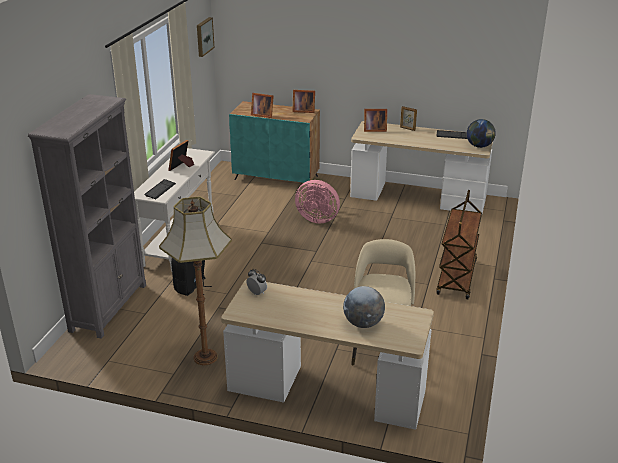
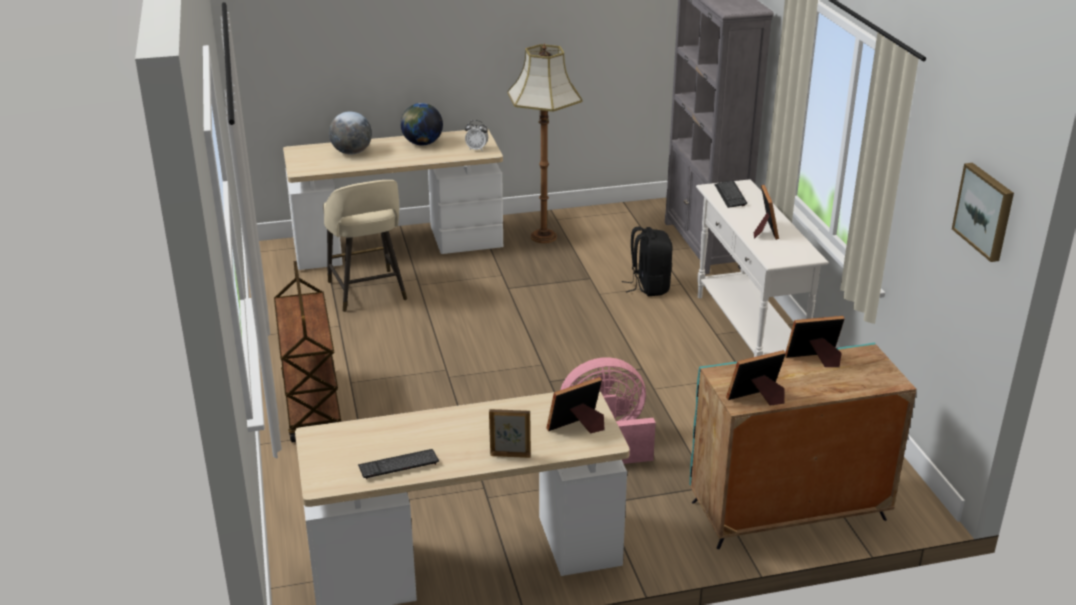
camera: 150 degrees right, 0 degrees up
globe [467,119,496,148] -> globe moved to [401,103,443,145]

